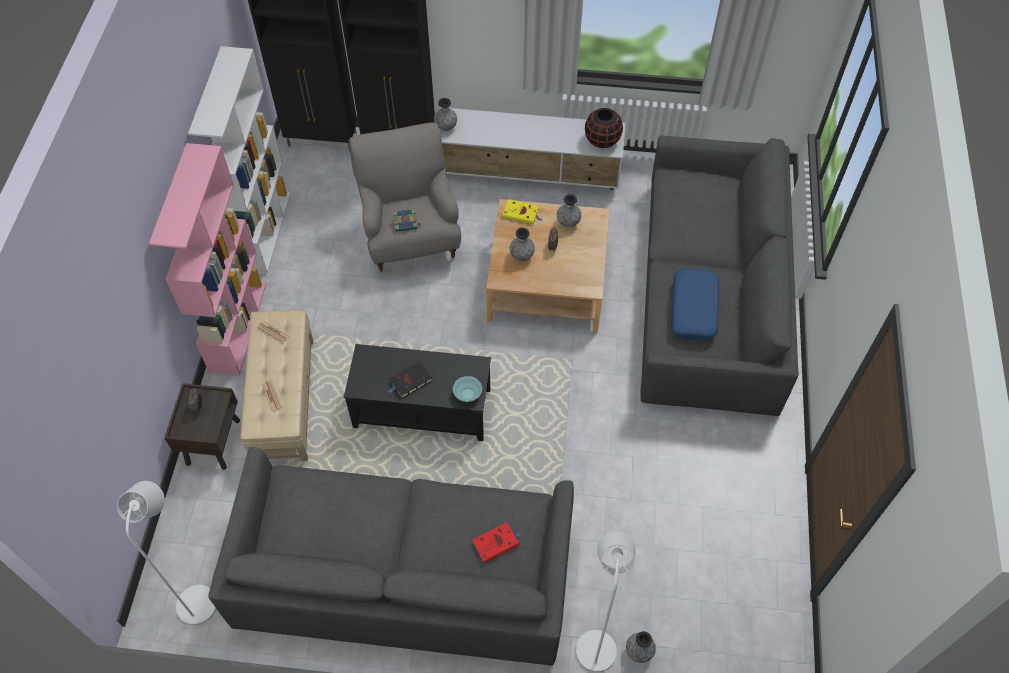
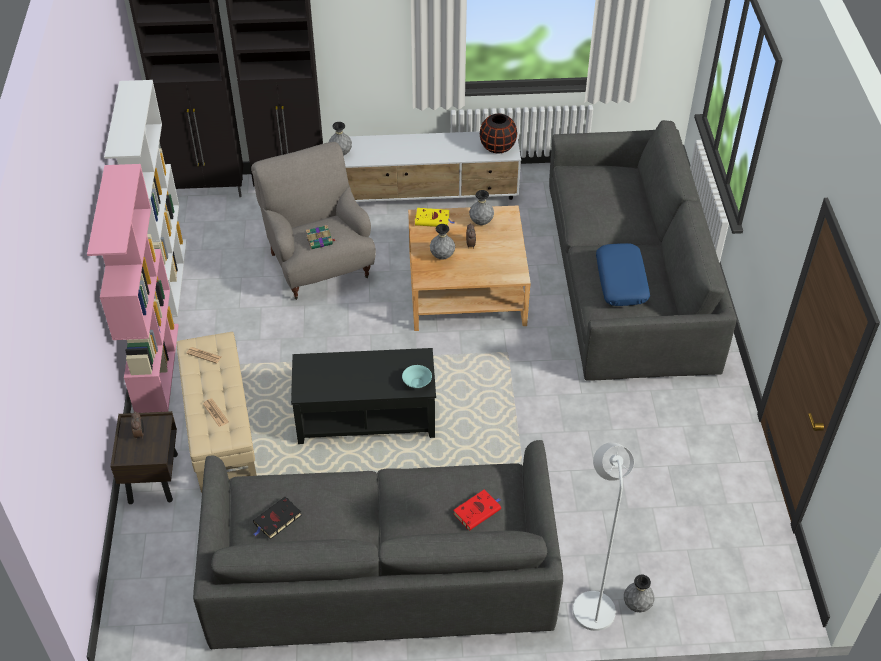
camera: 10 degrees left, 10 degrees down
white floor lamp [117,481,216,625] -> none
black book [388,362,432,398] -> black book moved to [253,497,302,539]

